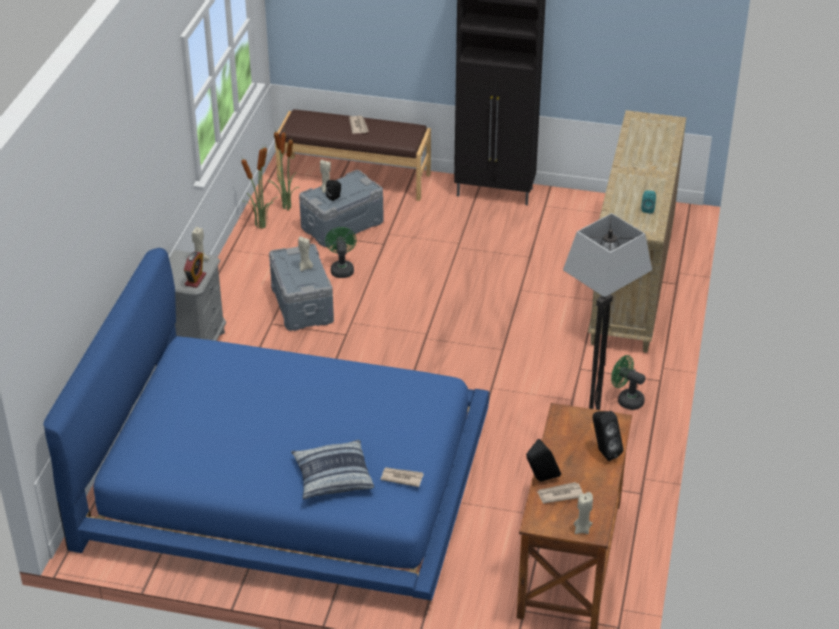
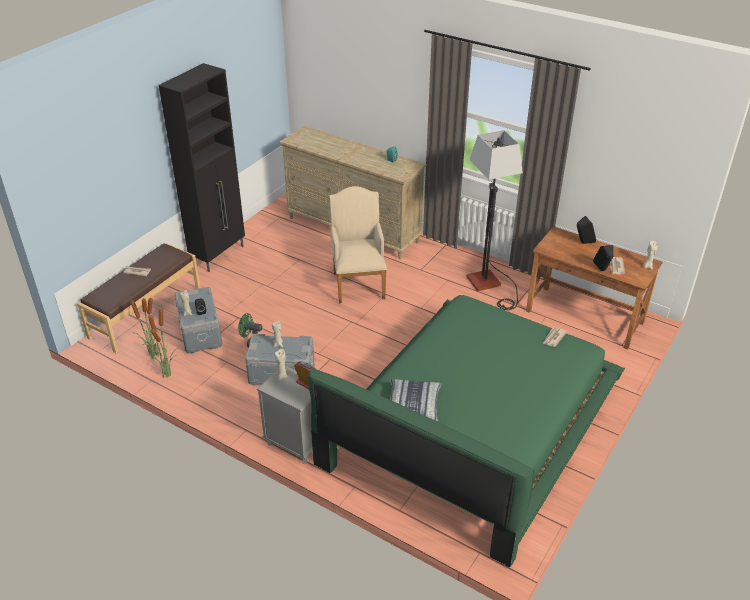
camera: 70 degrees left, 0 degrees up
blue bed [43,248,490,601] -> green bed [308,295,625,567]
pillow [291,440,374,500] -> pillow moved to [390,379,441,422]
green fan [611,355,645,410] -> none
none -> beige armchair [329,186,387,303]

